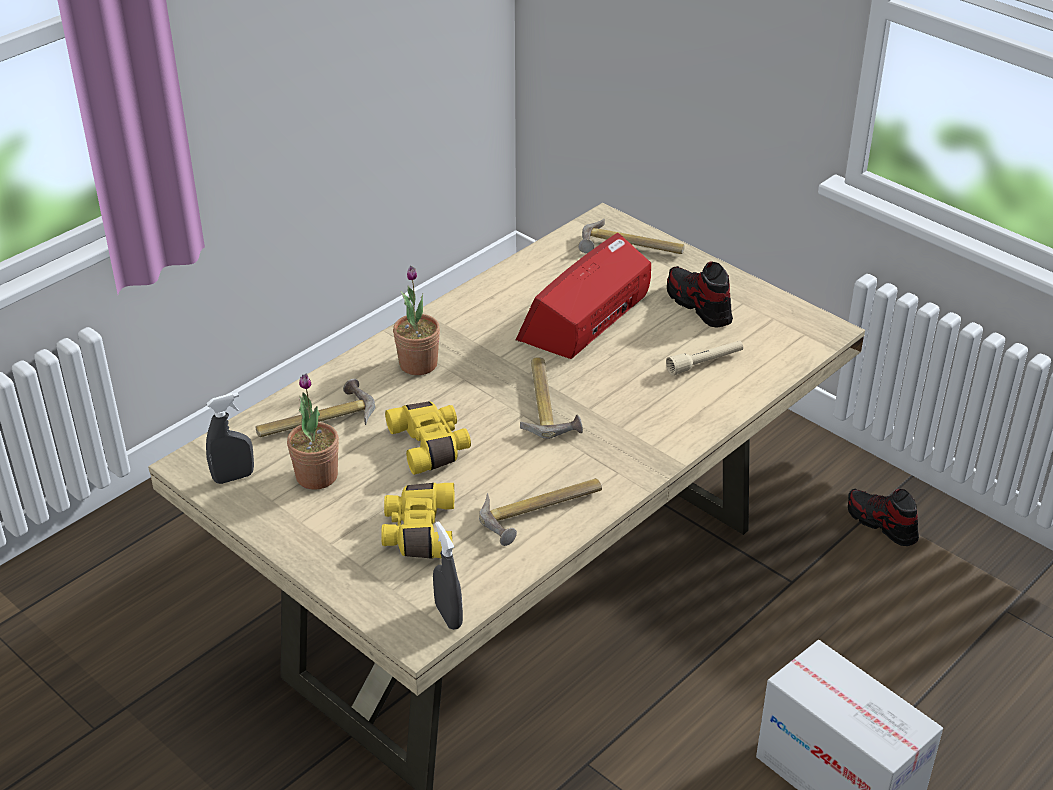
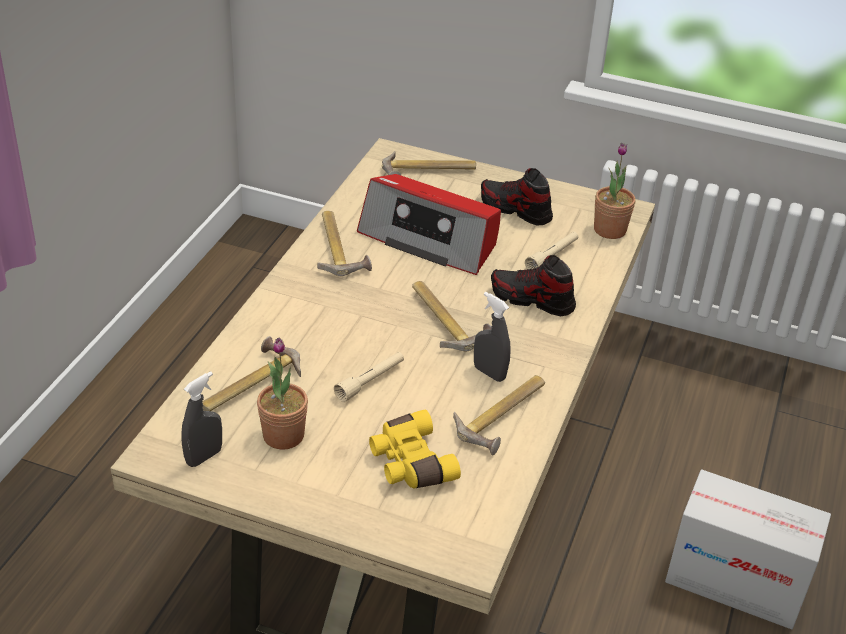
camera: 25 degrees left, 0 degrees up
yellow binoculars [385,402,471,475] -> beige flashlight [334,352,404,402]
potted plant [393,266,440,375] -> potted plant moved to [594,143,636,239]
grey spray bottle [433,522,463,630] -> grey spray bottle moved to [474,292,511,382]
radio [516,233,651,359] -> radio turned 75 degrees counterclockwise [357,174,501,275]
shoe [848,489,919,546] -> shoe moved to [491,255,576,316]
none -> hammer [317,211,372,276]

